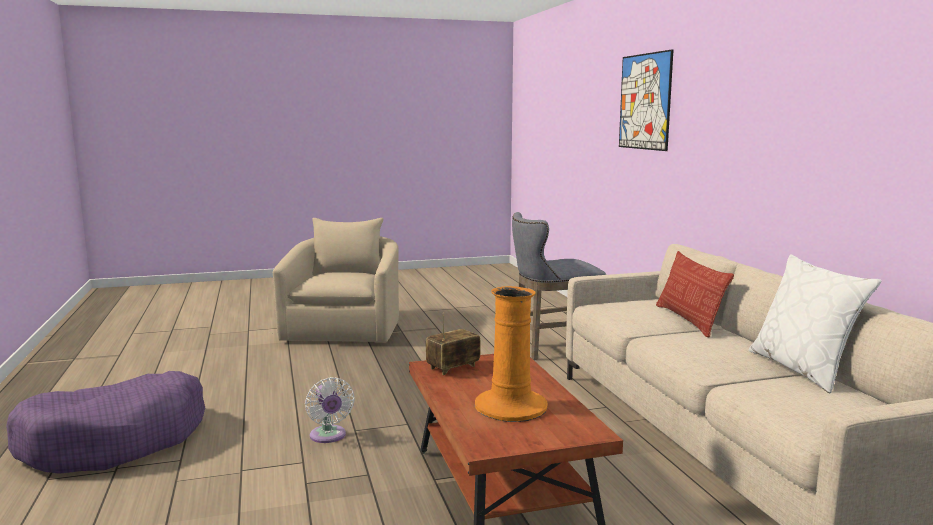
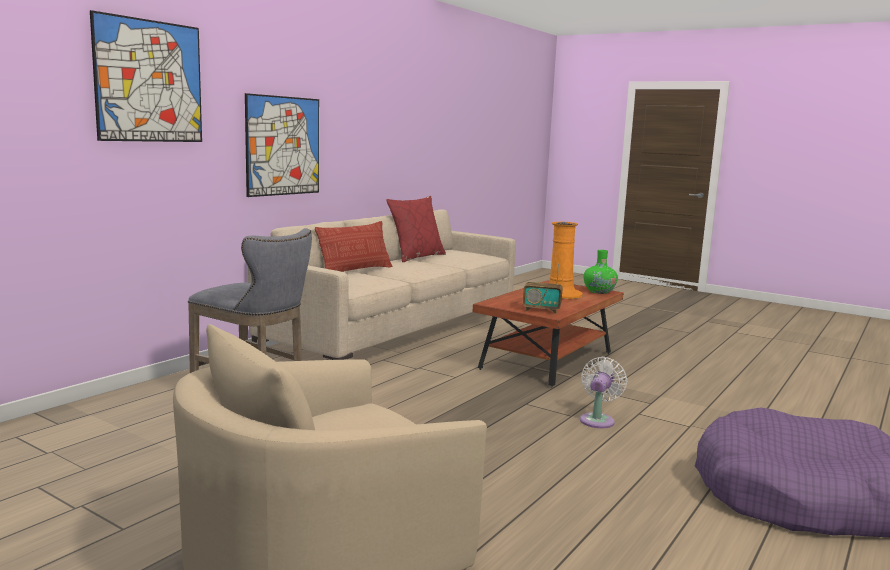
camera: 130 degrees left, 0 degrees up
white pillow [748,254,881,393] -> red pillow [386,196,446,262]
none -> picture [245,93,319,197]
none -> green vase [584,250,618,294]

